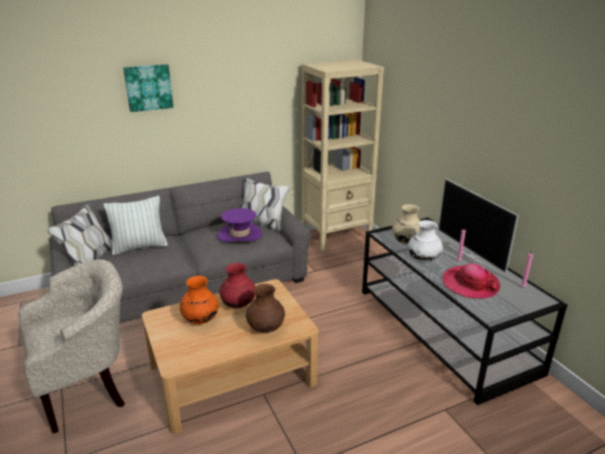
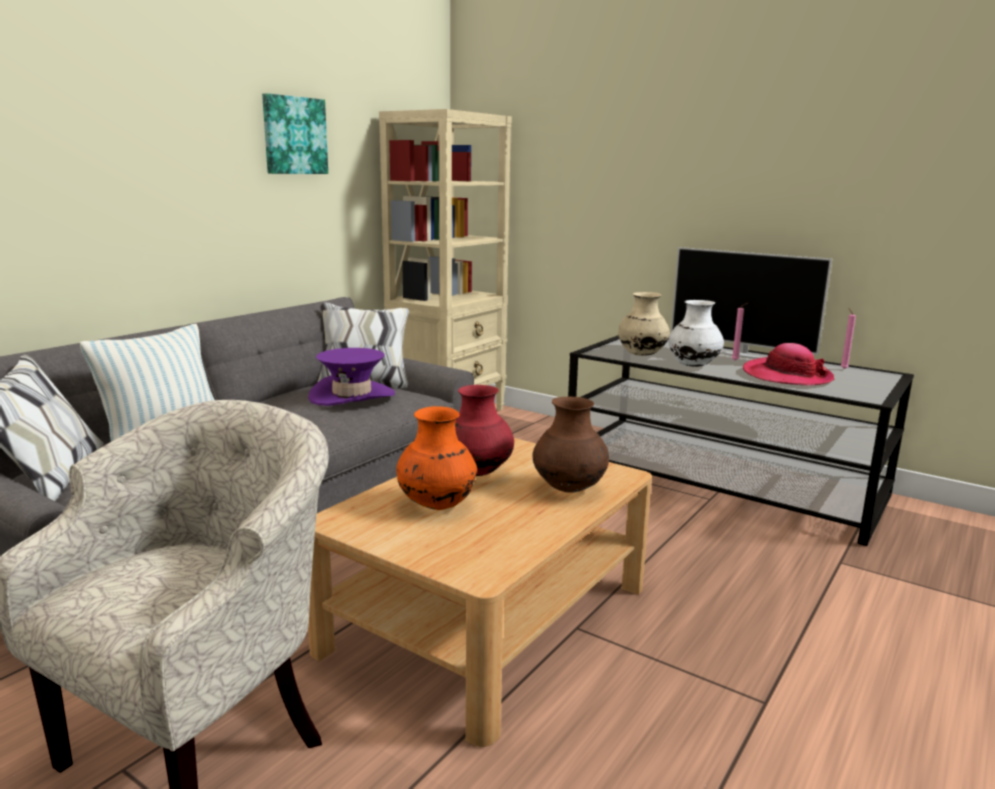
camera: 30 degrees left, 10 degrees down
picture [123,64,173,112] -> picture moved to [262,93,328,174]

